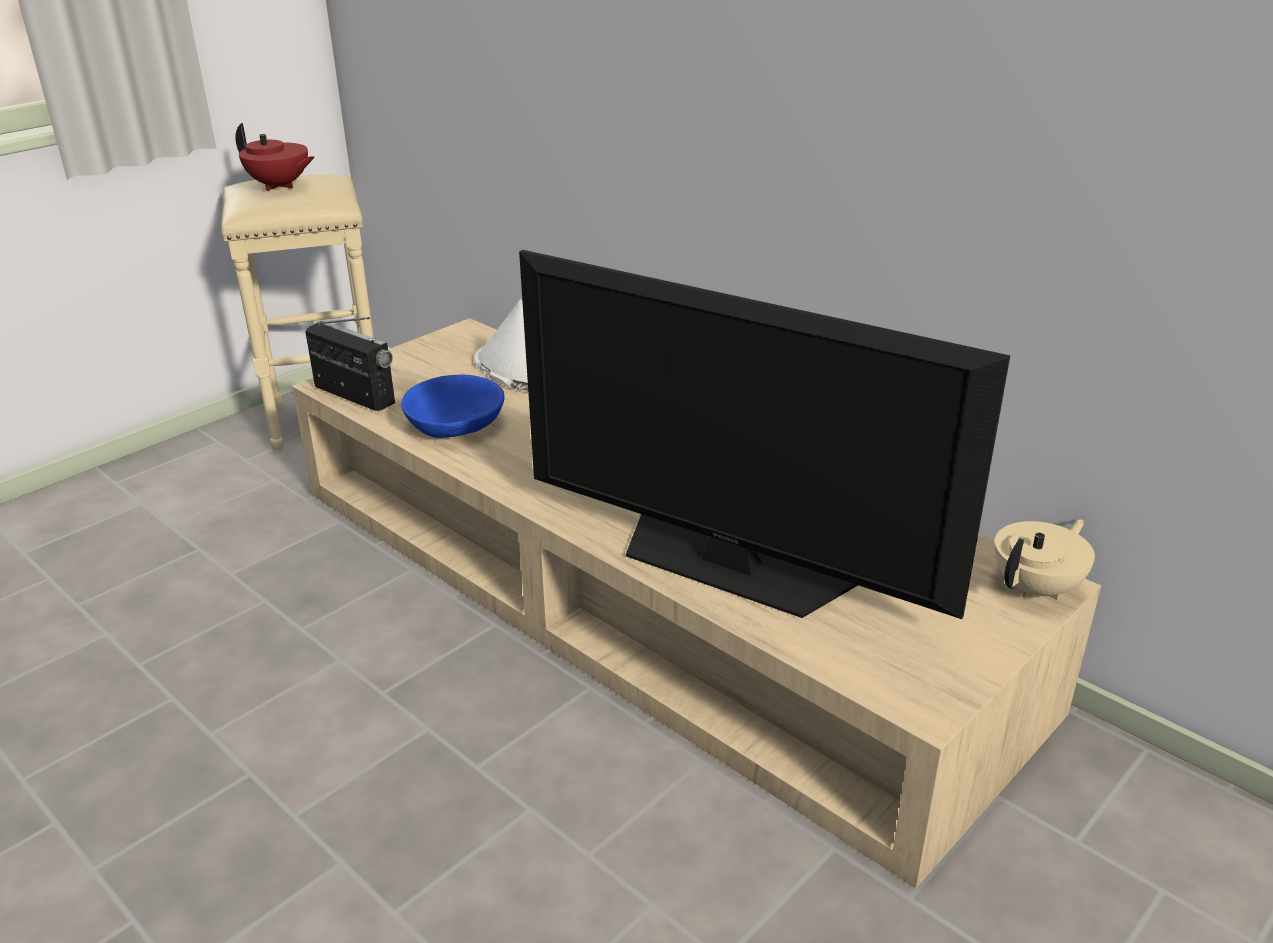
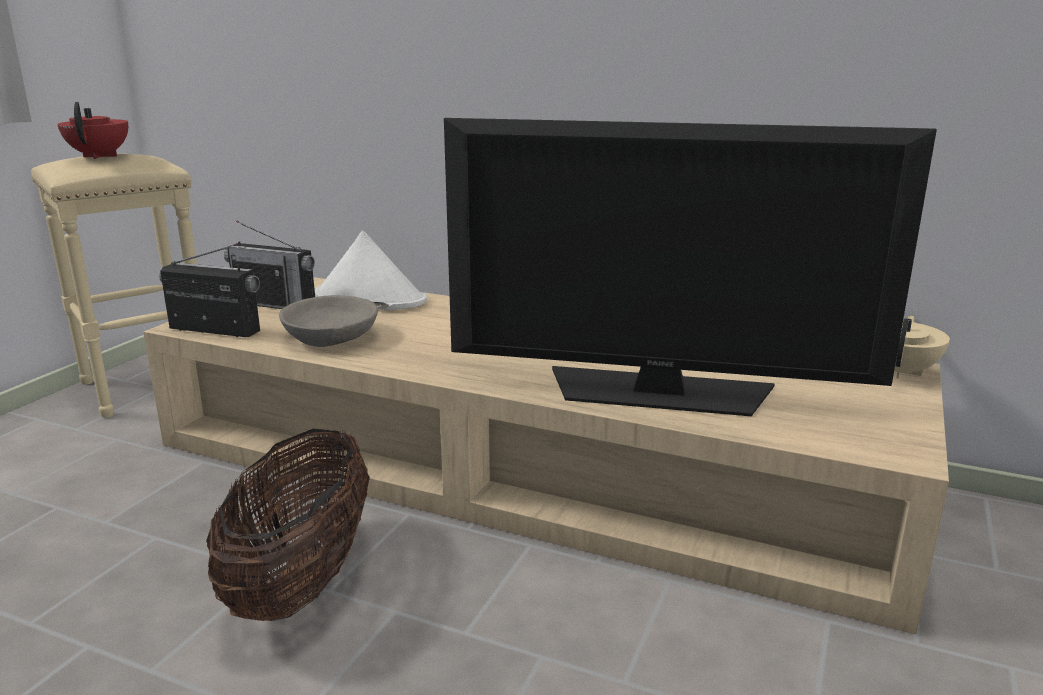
camera: 20 degrees left, 10 degrees down
red teapot [235,123,315,191] -> red teapot turned 105 degrees counterclockwise [57,102,128,159]
blue bowl [401,375,505,438] -> grey bowl [279,295,378,347]
none -> basket [206,428,370,621]
none -> radio [224,221,315,309]

